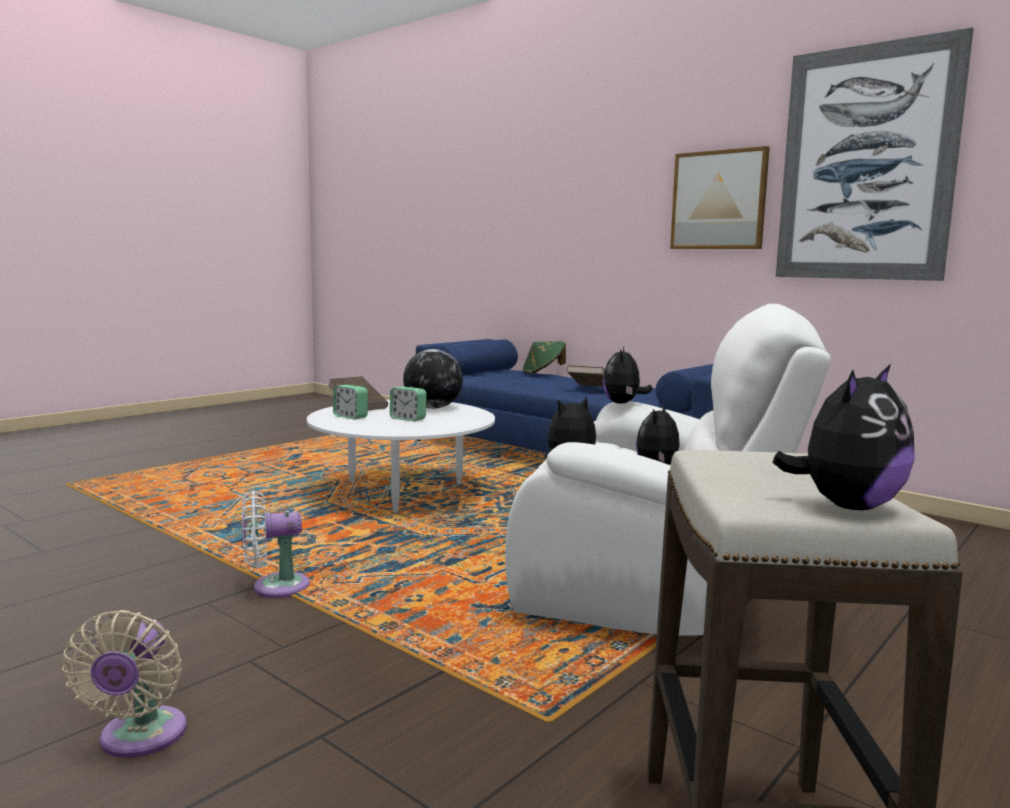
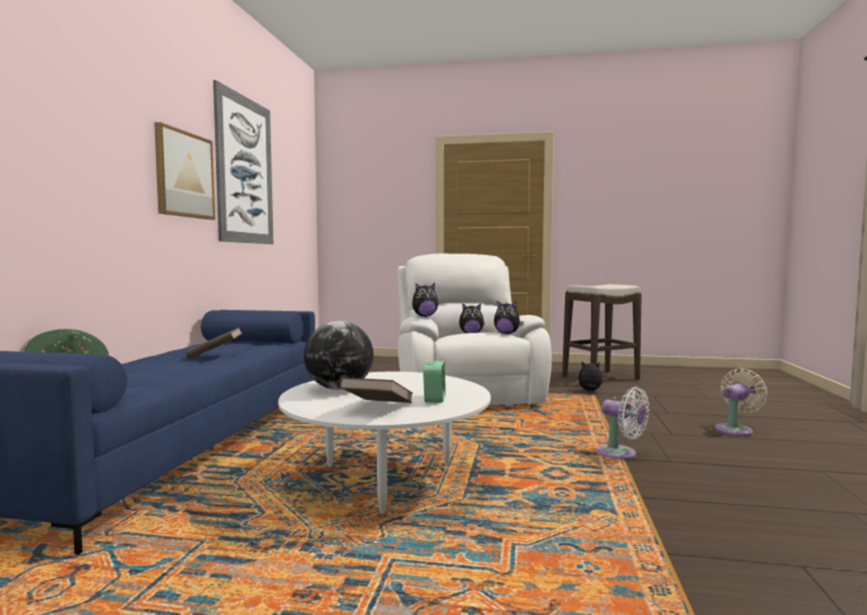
camera: 120 degrees left, 5 degrees down
alarm clock [390,387,427,422] -> none
plush toy [772,364,915,510] -> plush toy moved to [576,361,602,391]

